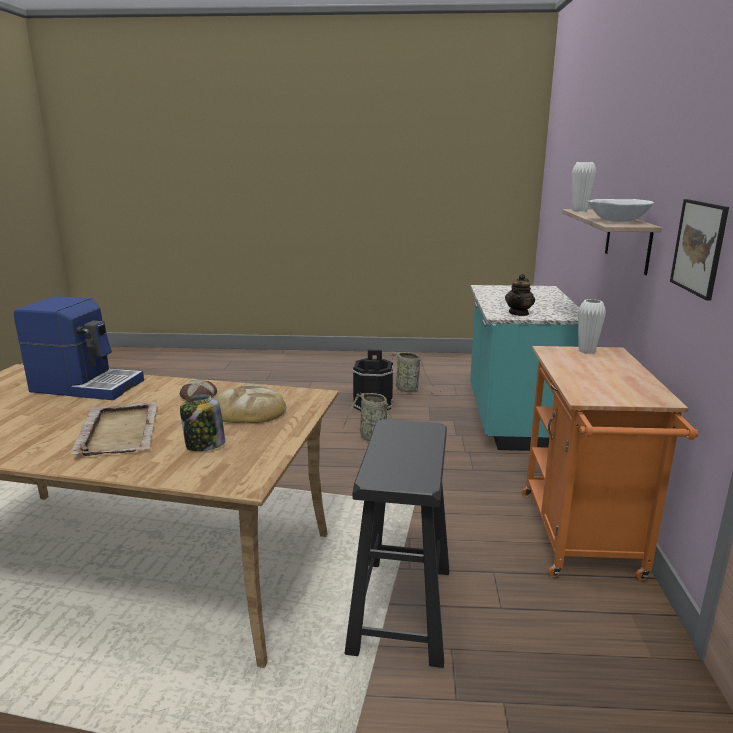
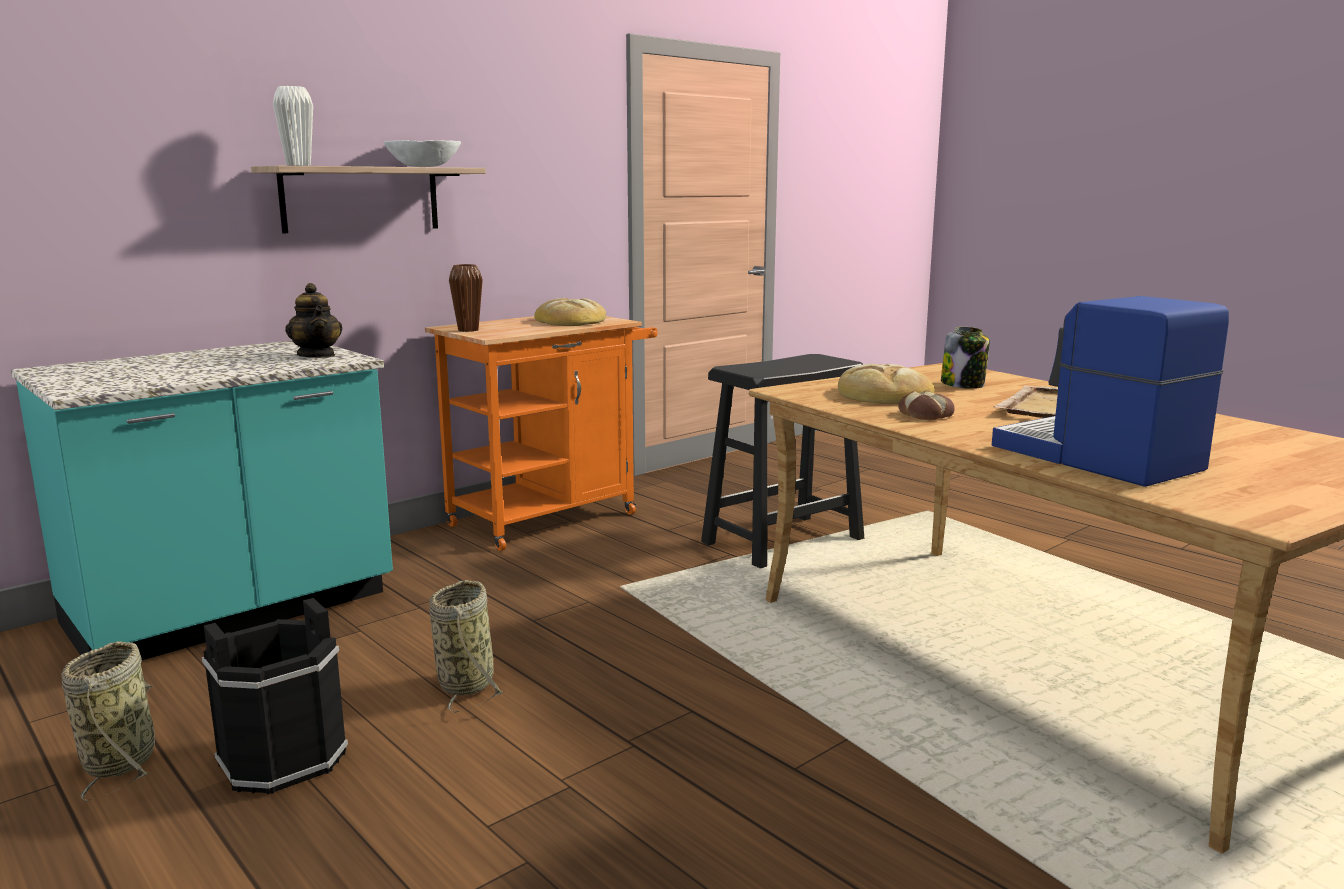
camera: 135 degrees left, 5 degrees down
teapot [505,274,535,316] -> teapot turned 75 degrees clockwise [285,283,342,358]
white vase [578,299,606,354] -> brown vase [449,264,483,332]
picture [670,199,729,301] -> none
none -> bread [534,298,606,326]

